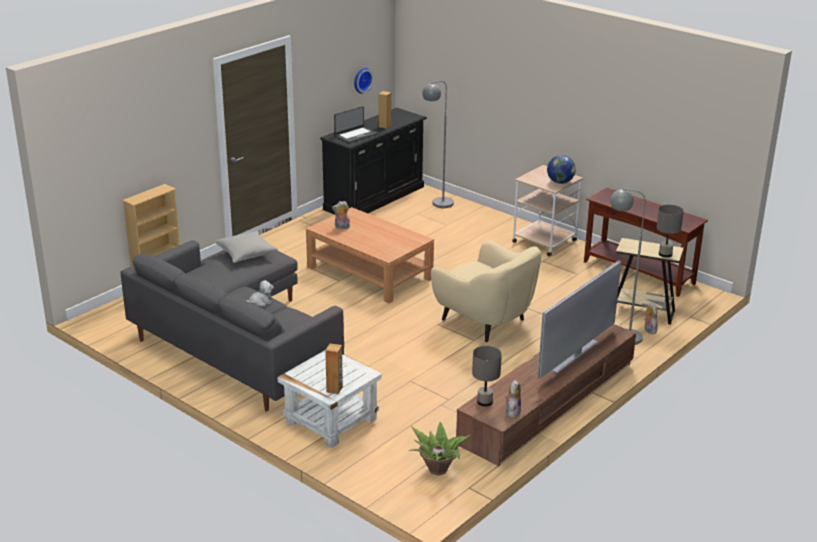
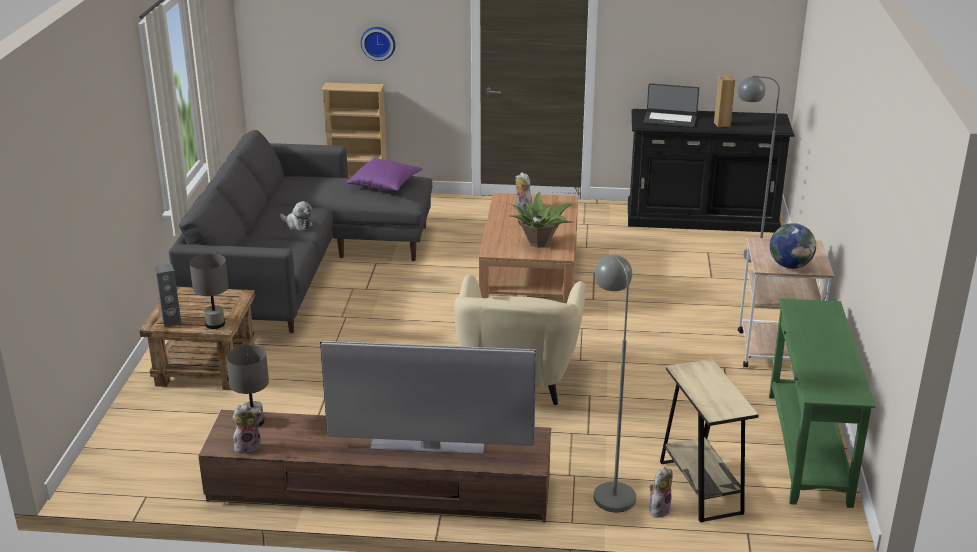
camera: 55 degrees right, 0 degrees up
grey pillow [214,231,278,263] -> purple pillow [346,158,422,191]
white side table [277,350,382,448] -> brown side table [140,287,257,390]
brown speaker [325,344,343,394] -> grey speaker [155,264,182,327]
wall clock [354,68,373,94] -> wall clock moved to [361,27,395,61]
potted plant [408,422,470,476] -> potted plant moved to [510,192,575,248]
brown console table [584,188,708,297] -> green console table [769,298,875,508]
grey table lamp [657,205,684,258] -> grey table lamp moved to [190,253,228,329]

